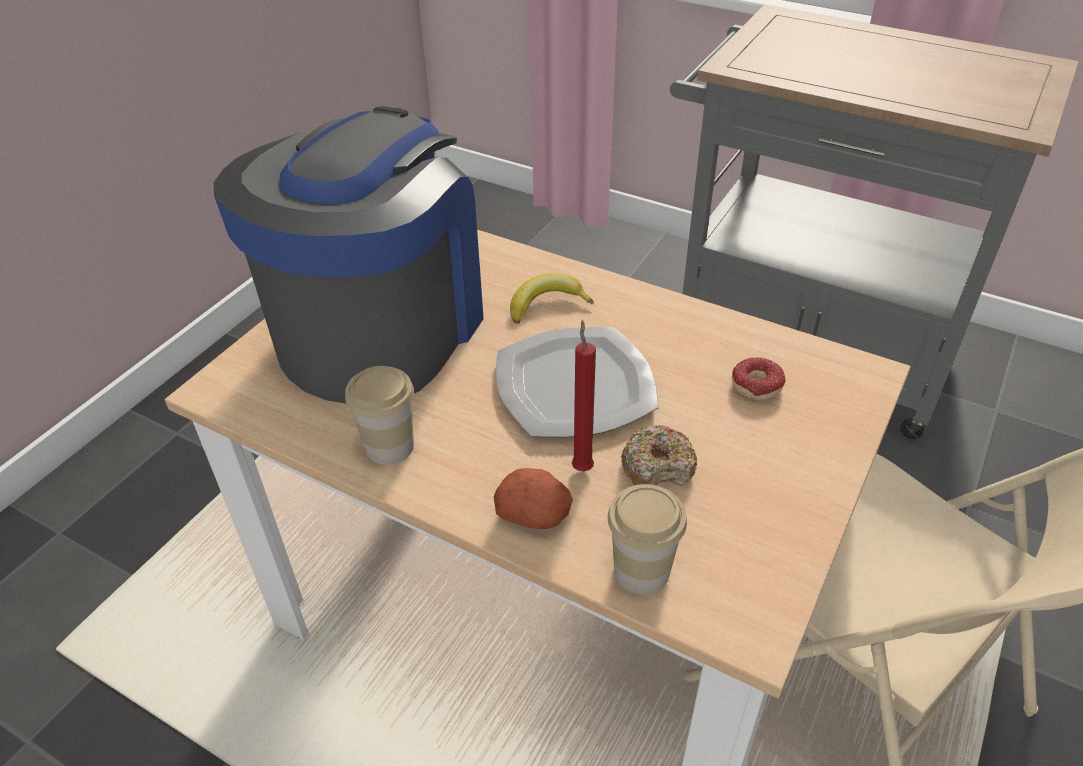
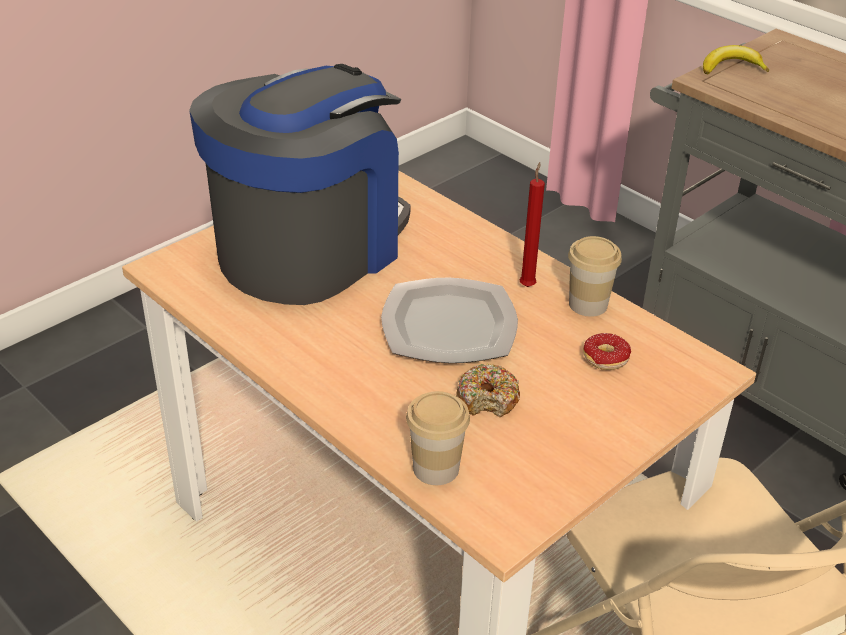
camera: 15 degrees right, 5 degrees down
cup [345,366,414,465] -> cup moved to [568,236,622,317]
potato [494,468,573,529] -> none
banana [510,273,594,324] -> banana moved to [703,45,769,74]
red candle [572,320,596,471] -> red candle moved to [520,162,545,287]

